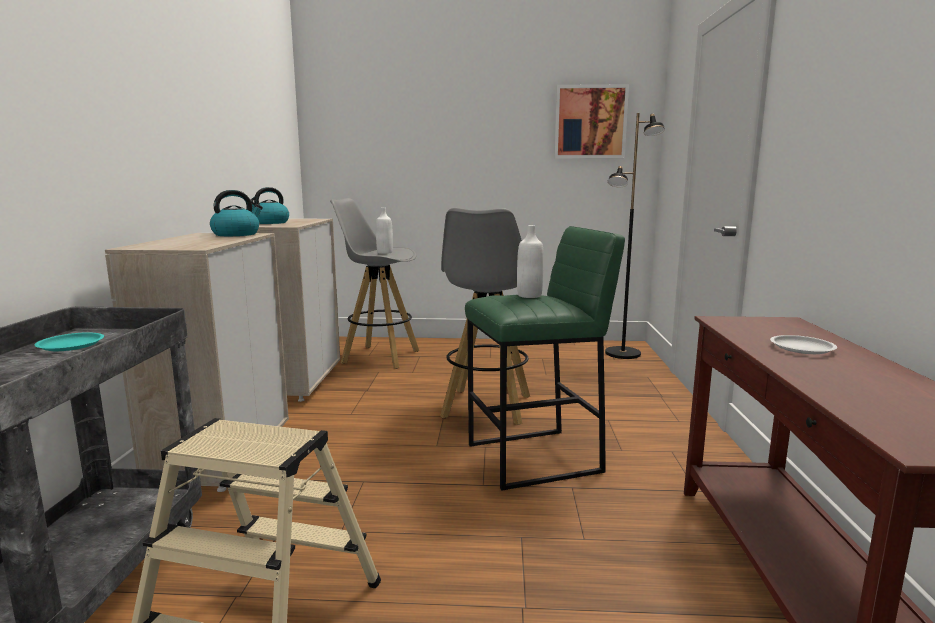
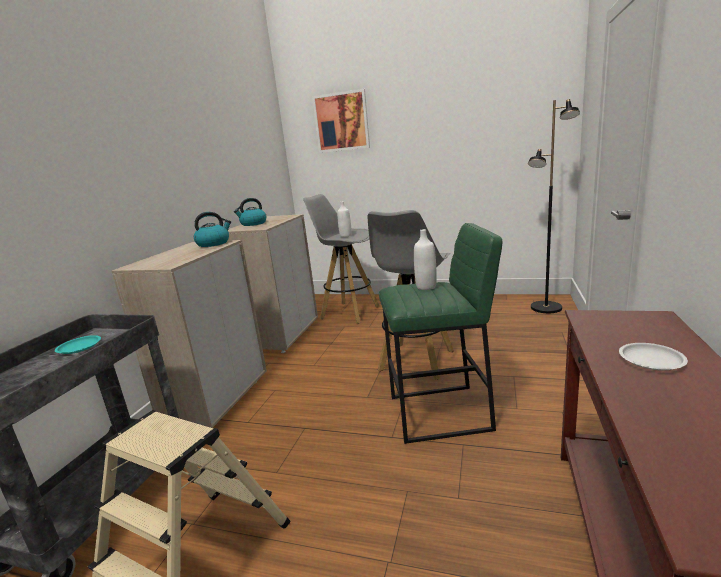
camera: 15 degrees right, 5 degrees up
picture [554,84,629,159] -> picture moved to [312,89,370,153]

